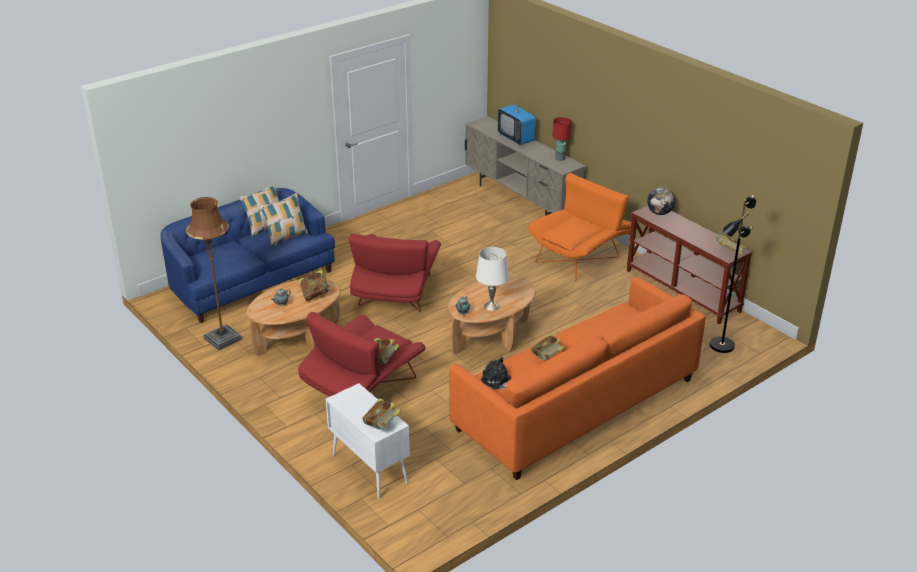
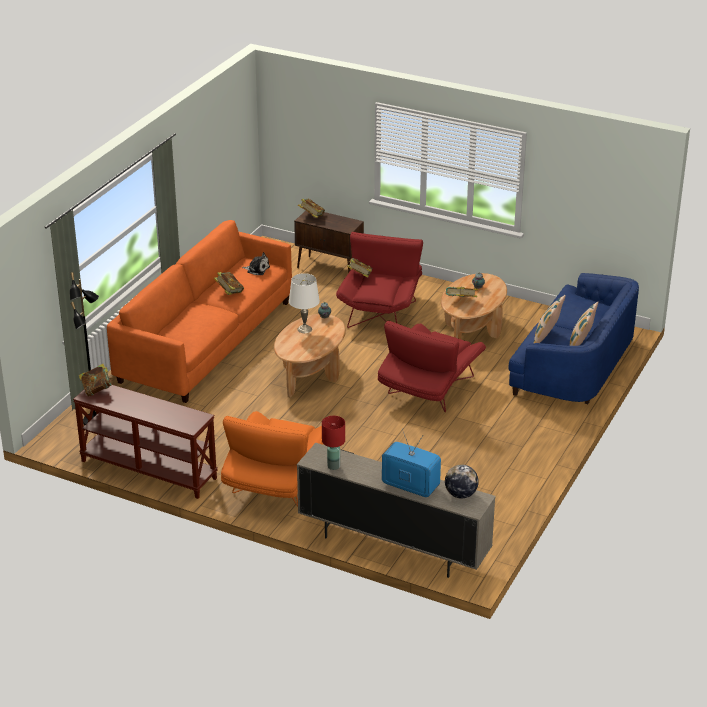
camera: 155 degrees right, 0 degrees up
brown floor lamp [186,197,242,351] -> none
white cabinet [326,383,410,499] -> brown cabinet [294,211,364,273]
red armchair [349,233,441,312] -> red armchair turned 135 degrees counterclockwise [378,321,486,412]
globe [647,188,675,215] -> globe moved to [445,464,479,498]

